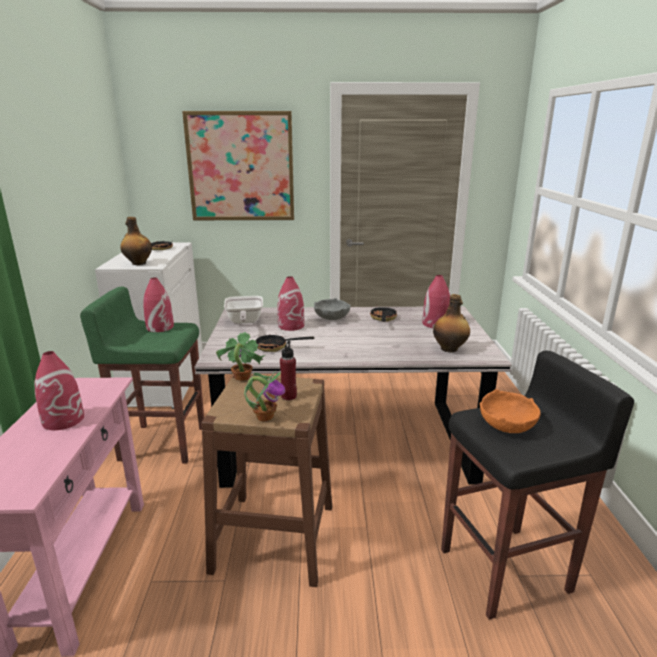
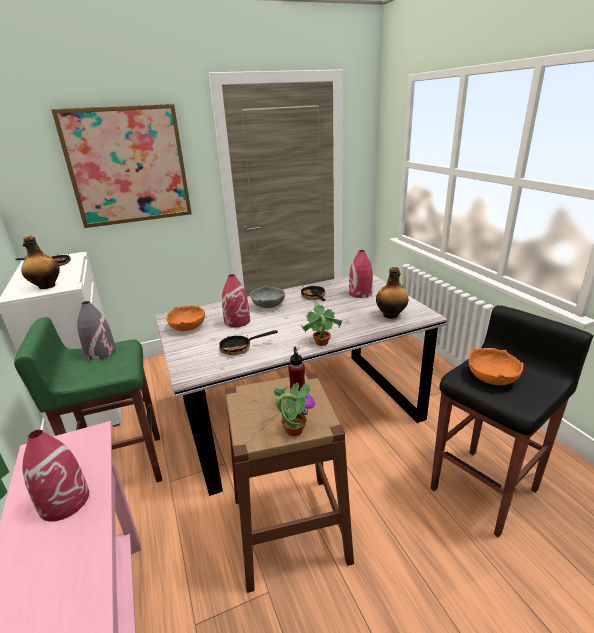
camera: 20 degrees left, 5 degrees up
red vase [143,277,174,332] -> grey vase [77,301,116,360]
potted plant [216,332,265,381] -> potted plant moved to [300,304,342,346]
frying pan [224,296,263,324] -> orange bowl [166,305,205,331]

